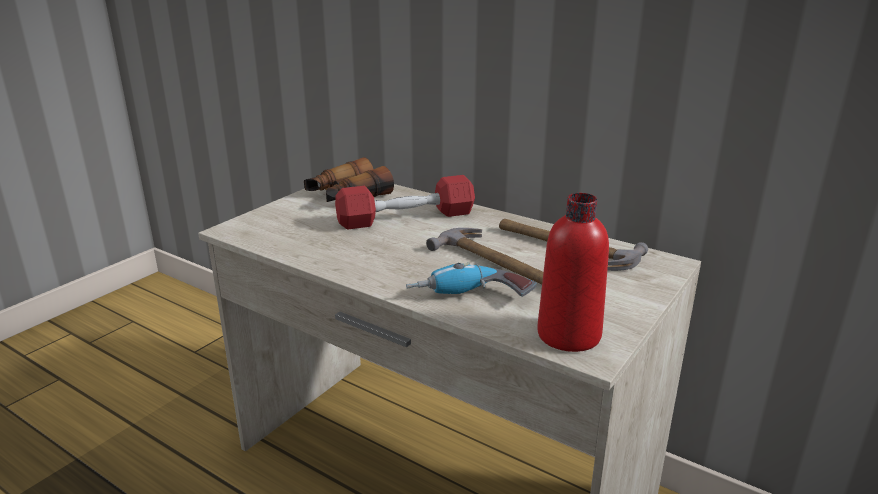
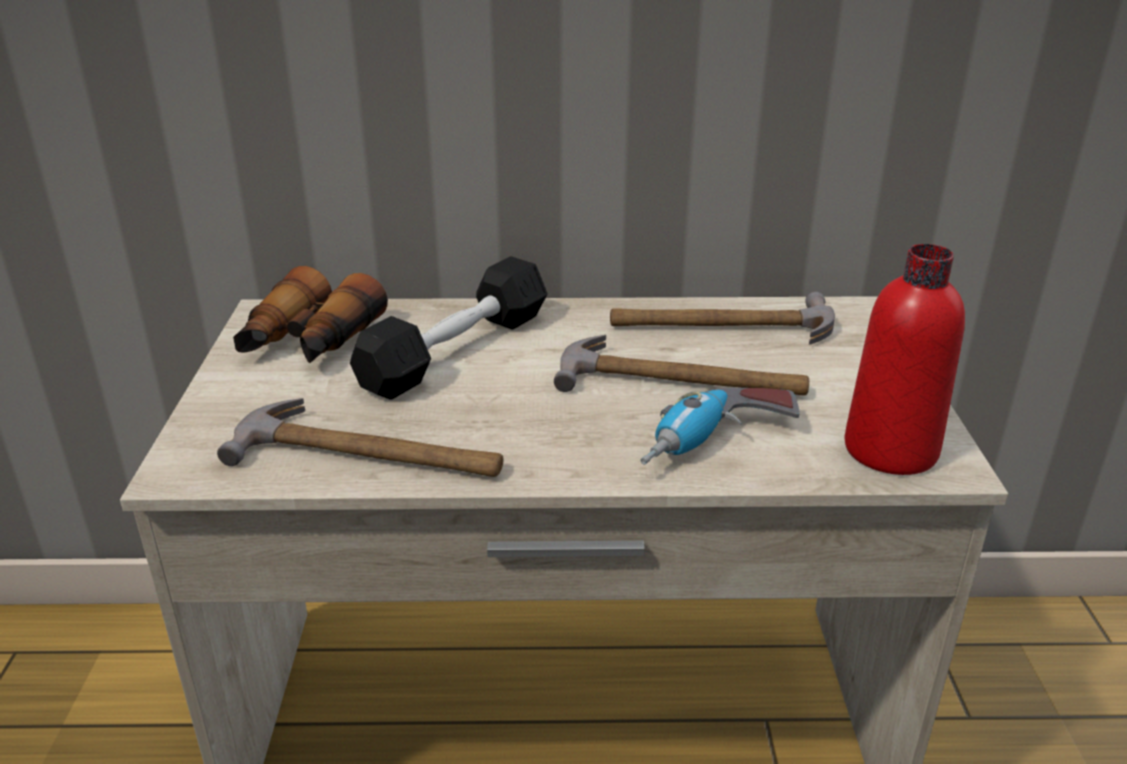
camera: 35 degrees left, 5 degrees up
red dumbbell [335,175,475,229] -> black dumbbell [350,256,548,400]
none -> hammer [217,398,504,477]

